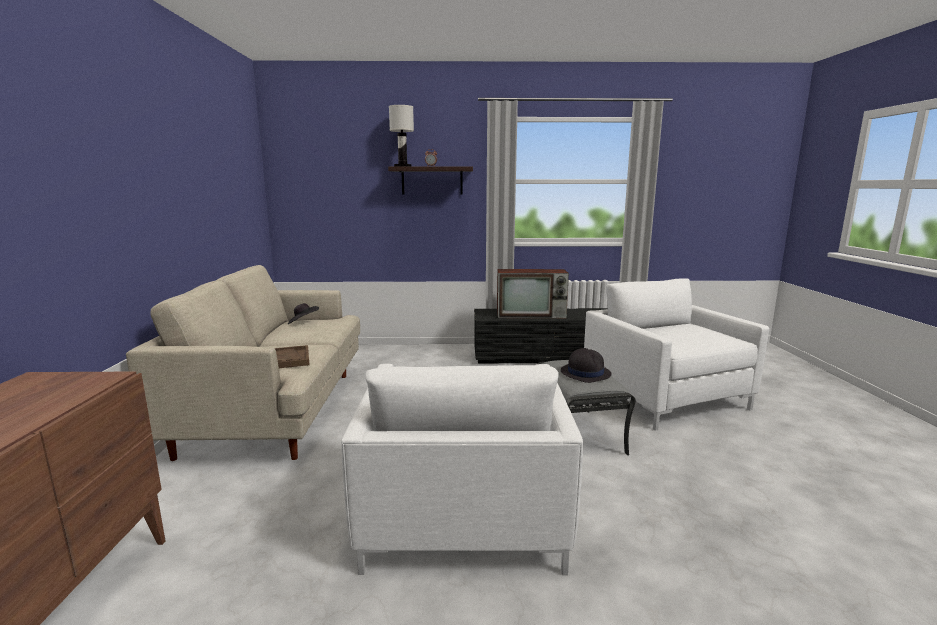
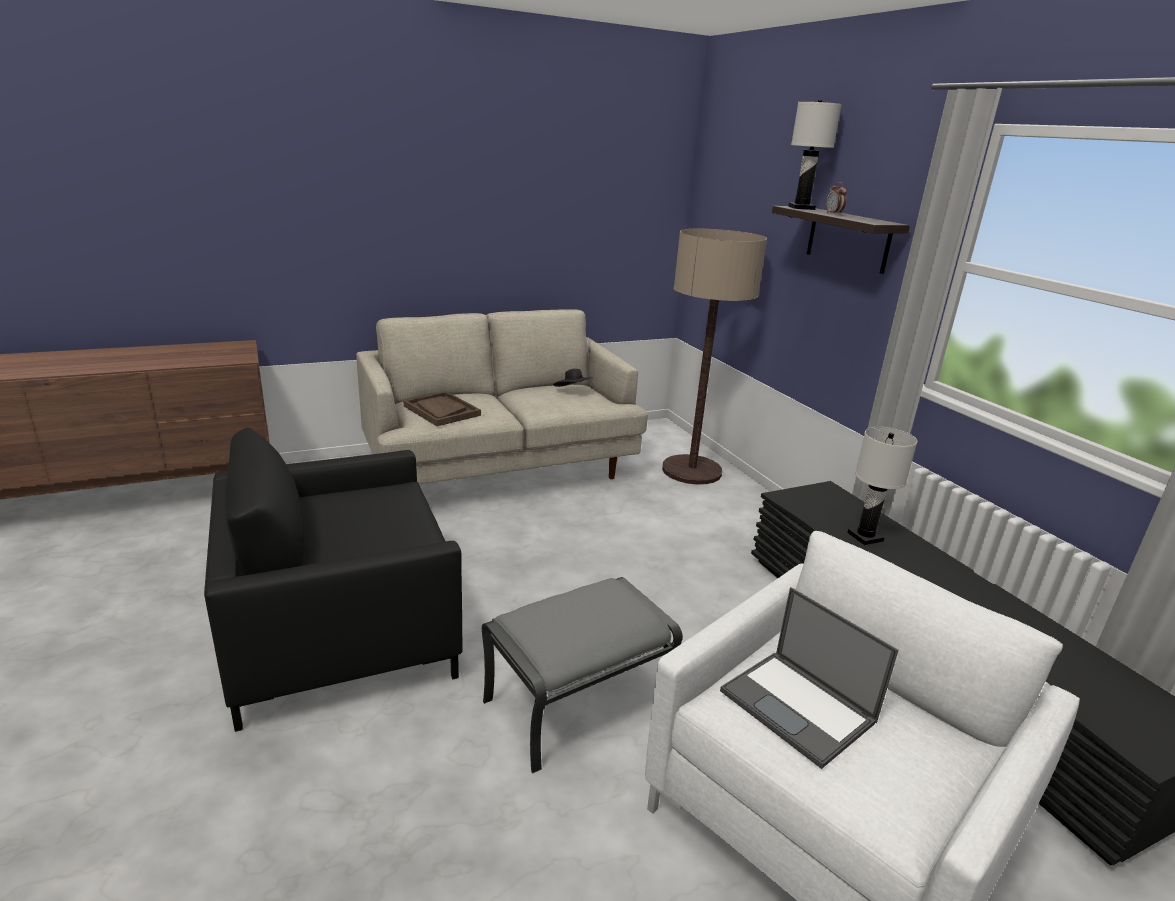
camera: 65 degrees right, 10 degrees up
white armchair [342,364,583,575] -> black armchair [204,427,463,732]
television [497,269,569,318] -> white table lamp [847,427,917,545]
black hat [561,348,611,383] -> none
none -> floor lamp [662,228,767,485]
none -> laptop [720,587,899,769]

